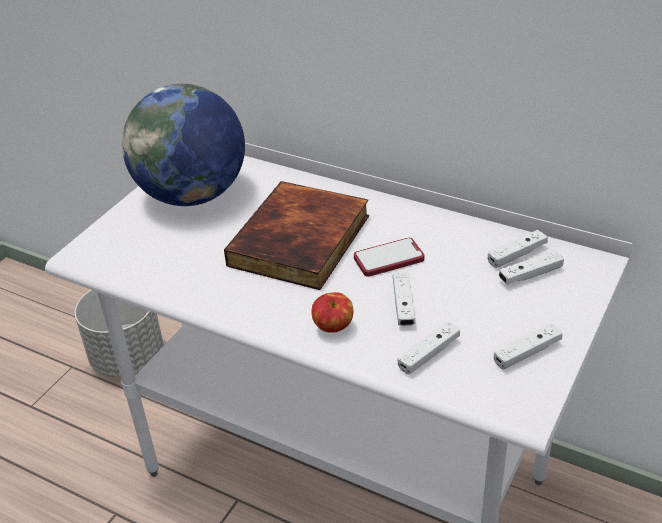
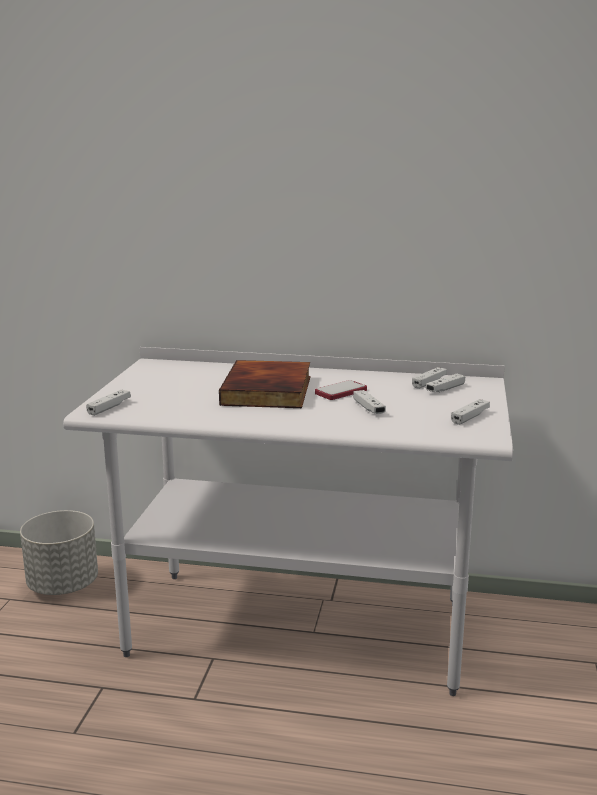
camera: 20 degrees left, 20 degrees down
globe [122,84,245,206] -> none
apple [311,292,354,333] -> none
white game controller [398,322,460,375] -> white game controller moved to [86,390,131,416]

